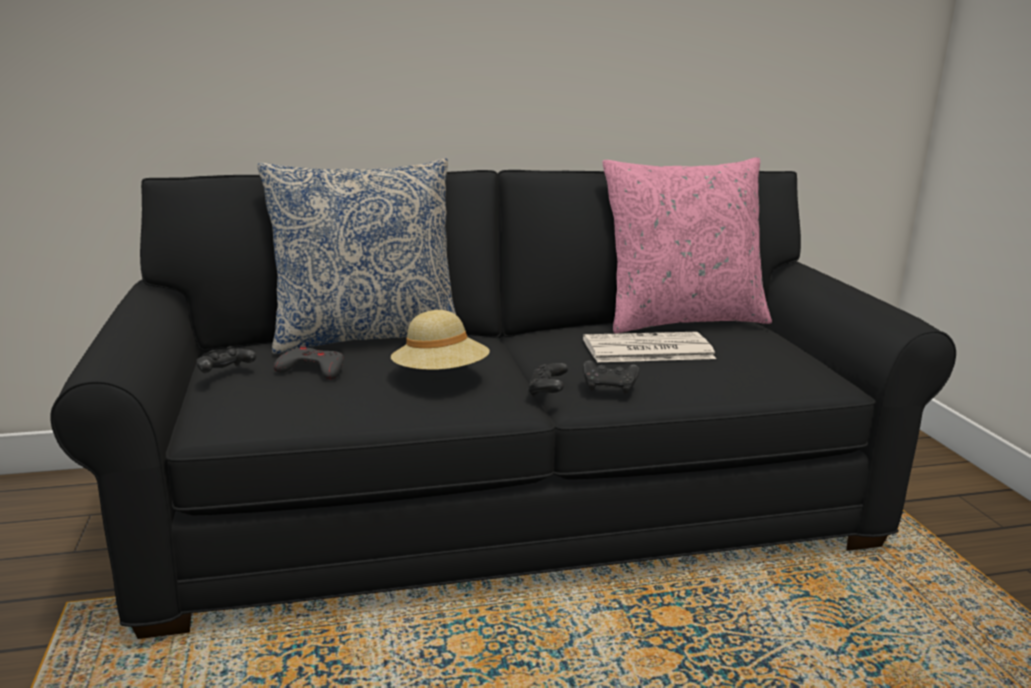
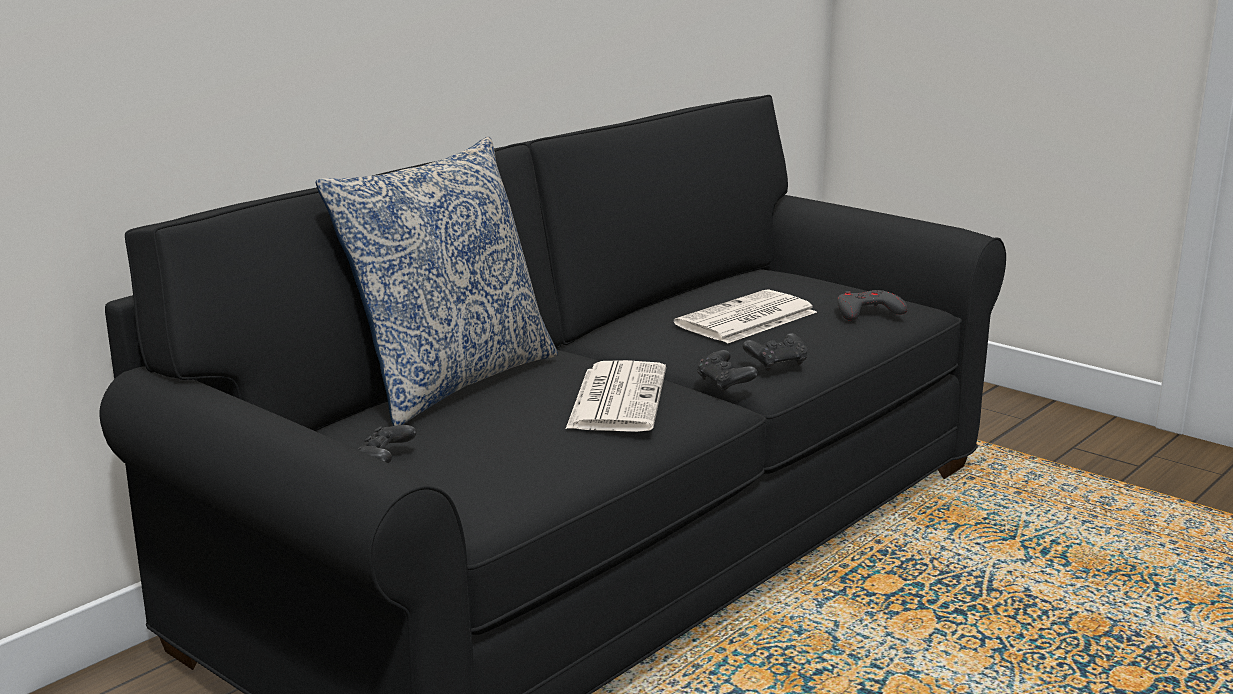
camera: 35 degrees left, 0 degrees up
grey game controller [274,345,344,380] -> grey game controller moved to [837,290,908,321]
beige hat [391,310,490,370] -> newspaper [566,360,666,432]
pink pillow [603,157,772,333] -> none

